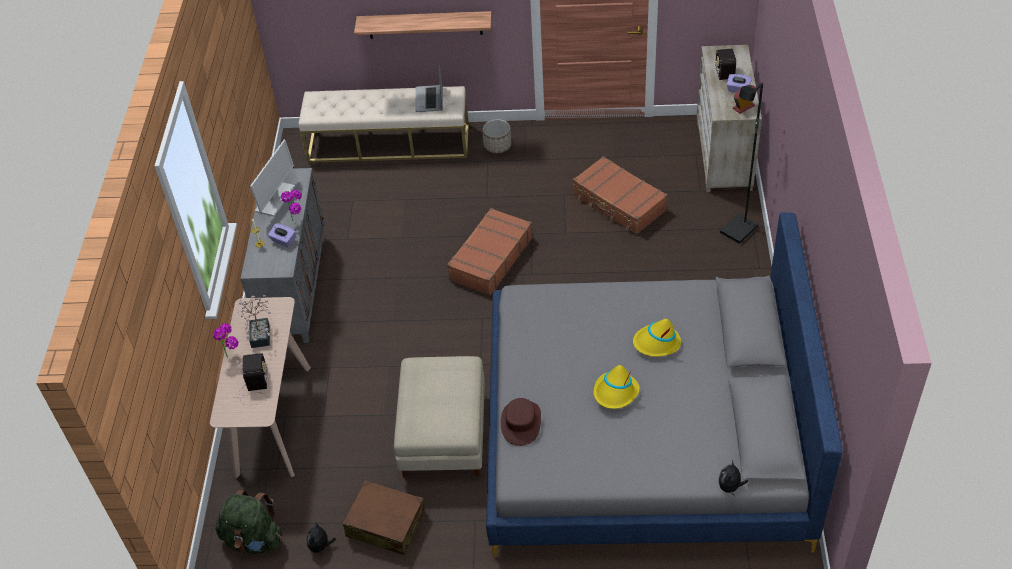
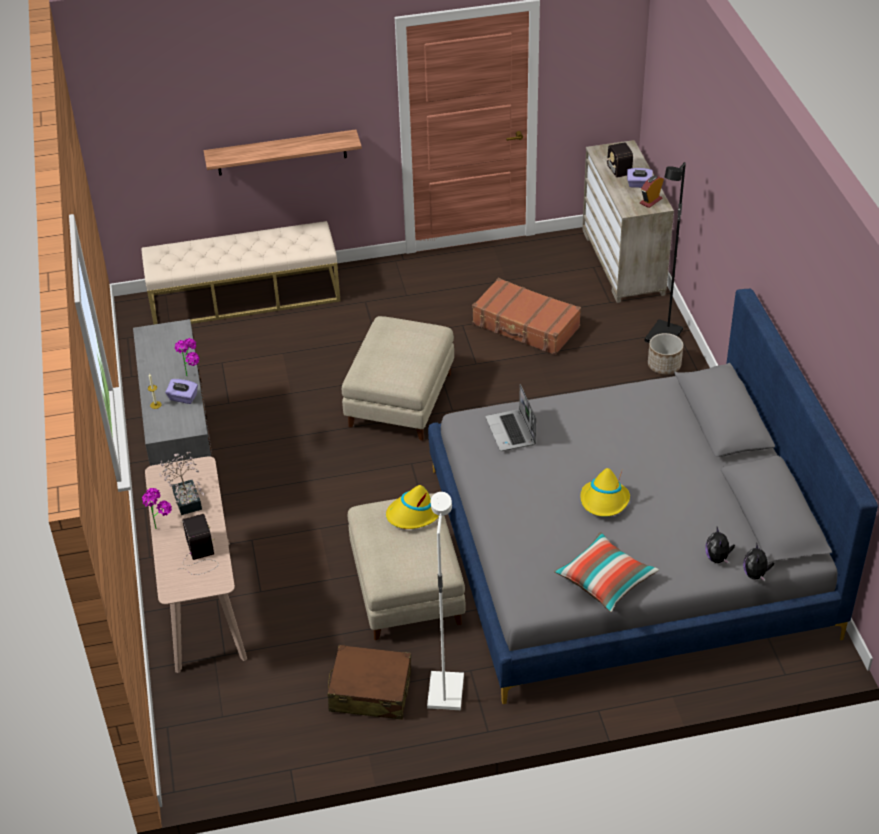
camera: 15 degrees left, 5 degrees down
green backpack [215,490,282,554] -> none
monitor [250,140,295,217] -> none
plush toy [306,523,335,553] -> plush toy moved to [705,527,735,564]
laptop [415,67,443,112] -> laptop moved to [486,384,536,451]
brown suitcase [447,208,533,296] -> beige ottoman [342,316,454,441]
planter [483,119,511,153] -> planter moved to [648,333,683,375]
brown hat [501,398,541,446] -> none
yellow hat [633,319,681,357] -> yellow hat moved to [386,485,439,529]
none -> white floor lamp [427,492,464,710]
none -> pillow [554,532,659,612]

